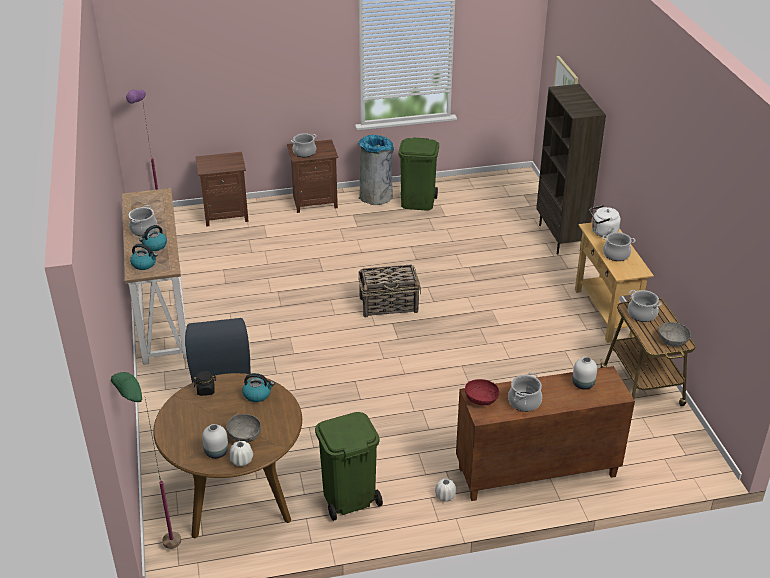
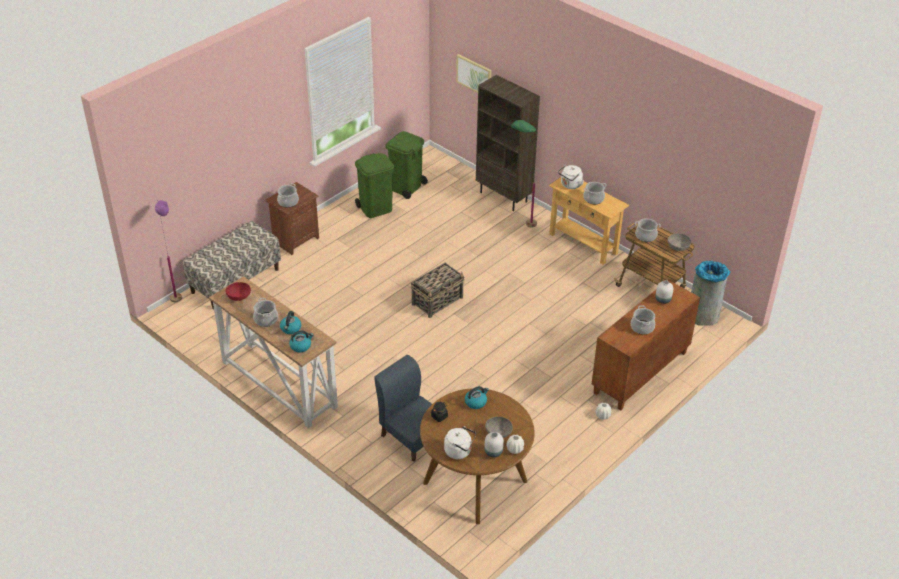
camera: 35 degrees left, 5 degrees up
green floor lamp [111,372,181,549] -> green floor lamp moved to [511,120,537,228]
brown nightstand [195,152,249,227] -> bench [183,221,281,309]
green trash can [315,412,383,521] -> green trash can moved to [385,131,428,199]
grey trash can [359,135,394,205] -> grey trash can moved to [691,261,731,326]
red bowl [465,379,499,405] -> red bowl moved to [225,282,251,301]
none -> white kettle [444,426,476,459]

